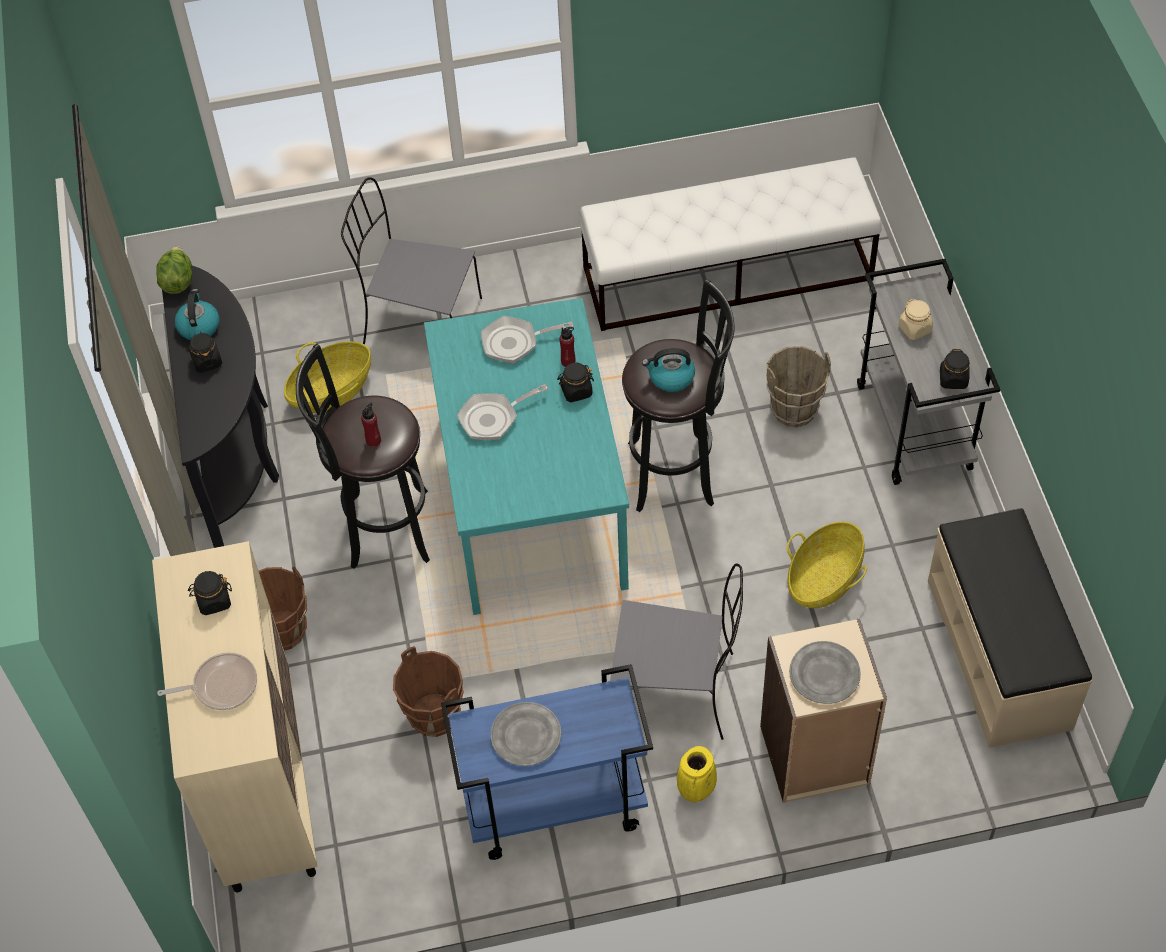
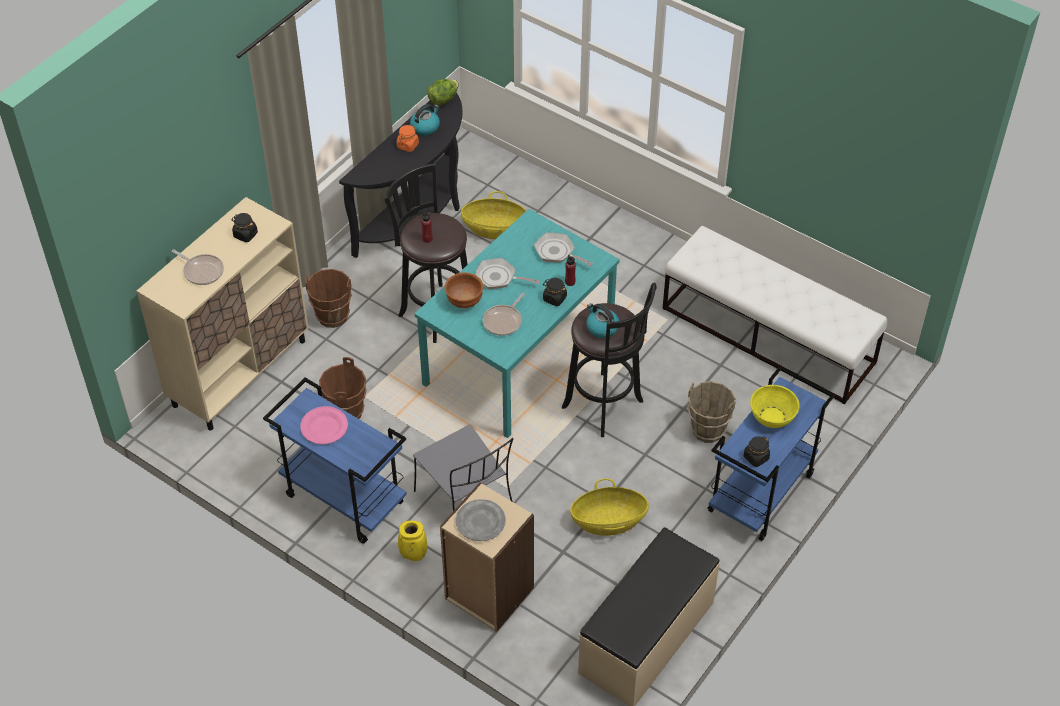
camera: 45 degrees right, 5 degrees down
black jar [189,332,222,373] -> orange jar [397,125,419,152]
grey chair [341,177,482,345] -> none
grey plate [491,702,561,766] -> pink plate [300,406,348,444]
grey cart [857,259,1000,485] -> blue cart [707,366,835,541]
beige jar [899,299,933,340] -> yellow bowl [750,385,799,428]
none -> brown bowl [445,273,483,308]
none -> frying pan [483,293,525,336]

